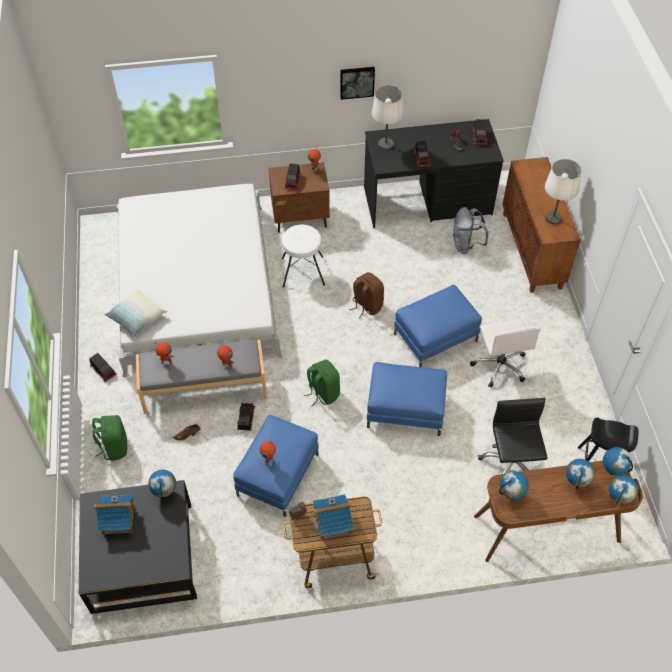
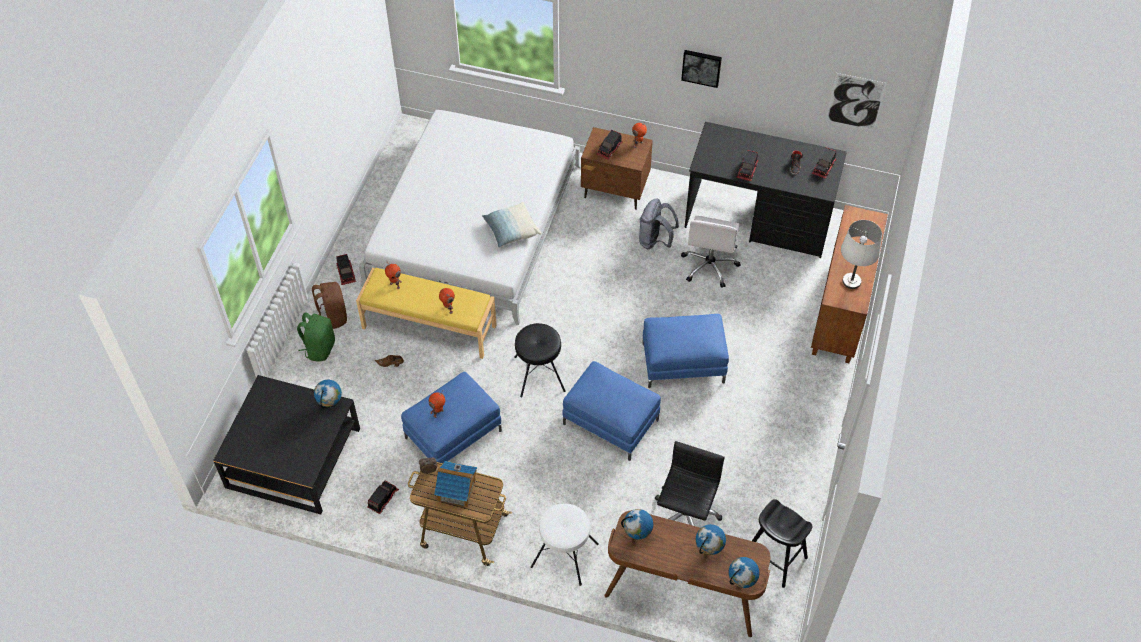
camera: 25 degrees right, 0 degrees up
toy house [94,494,135,535] -> none
pillow [104,289,168,338] -> pillow moved to [482,202,542,248]
grey bench [136,339,267,414] -> yellow bench [356,268,497,359]
toy truck [237,402,256,431] -> toy truck moved to [367,481,399,514]
white stool [282,225,325,288] -> white stool moved to [531,504,599,586]
green backpack [304,360,340,407] -> black stool [514,323,566,397]
brown backpack [349,272,384,319] -> brown backpack moved to [312,282,347,329]
white table lamp [372,85,404,150] -> none
grey backpack [453,207,488,254] -> grey backpack moved to [639,198,679,249]
white office chair [470,319,541,388] -> white office chair moved to [681,216,741,288]
globe [603,447,633,475] -> none
none -> picture [826,73,887,131]

